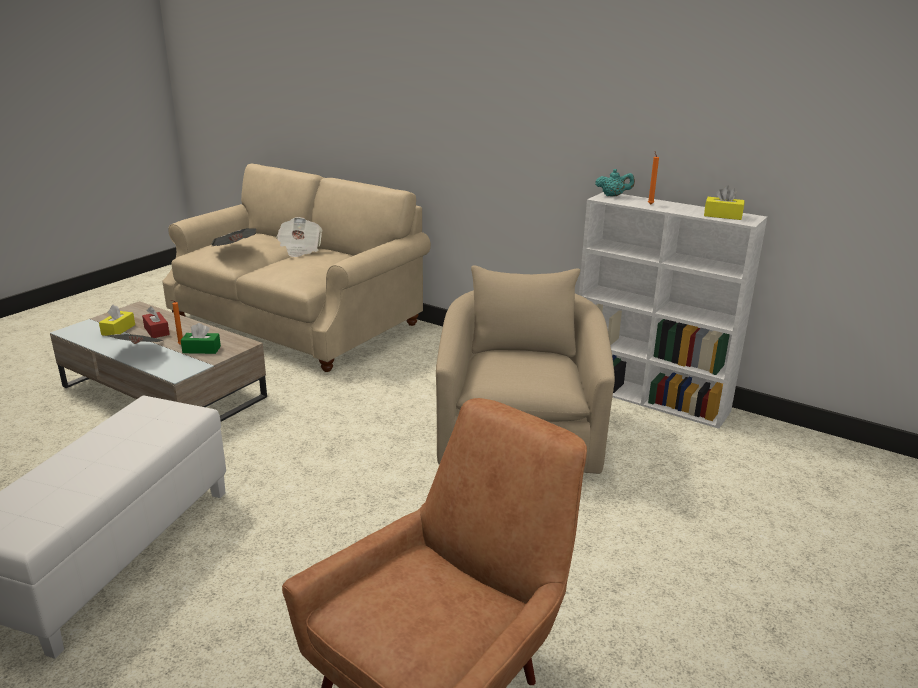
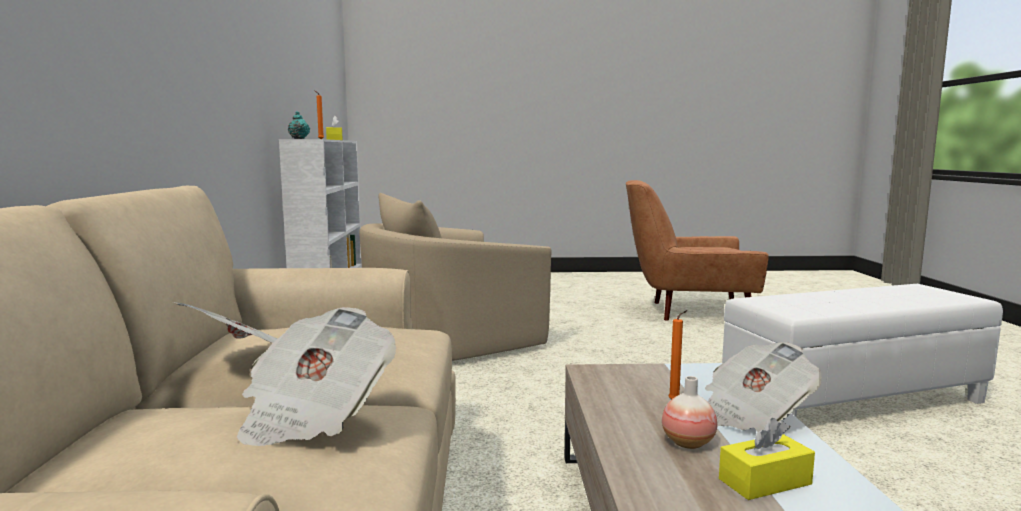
camera: 125 degrees left, 15 degrees down
red tissue box [142,306,170,338] -> vase [662,376,717,449]
green tissue box [181,323,221,354] -> none

